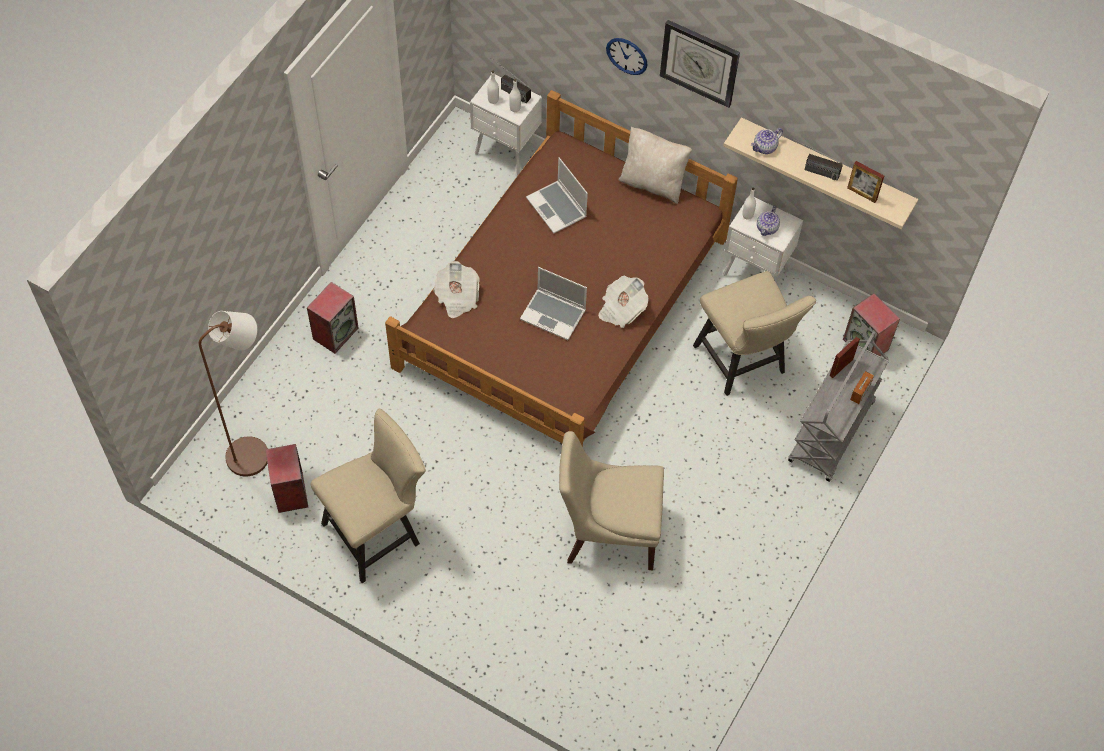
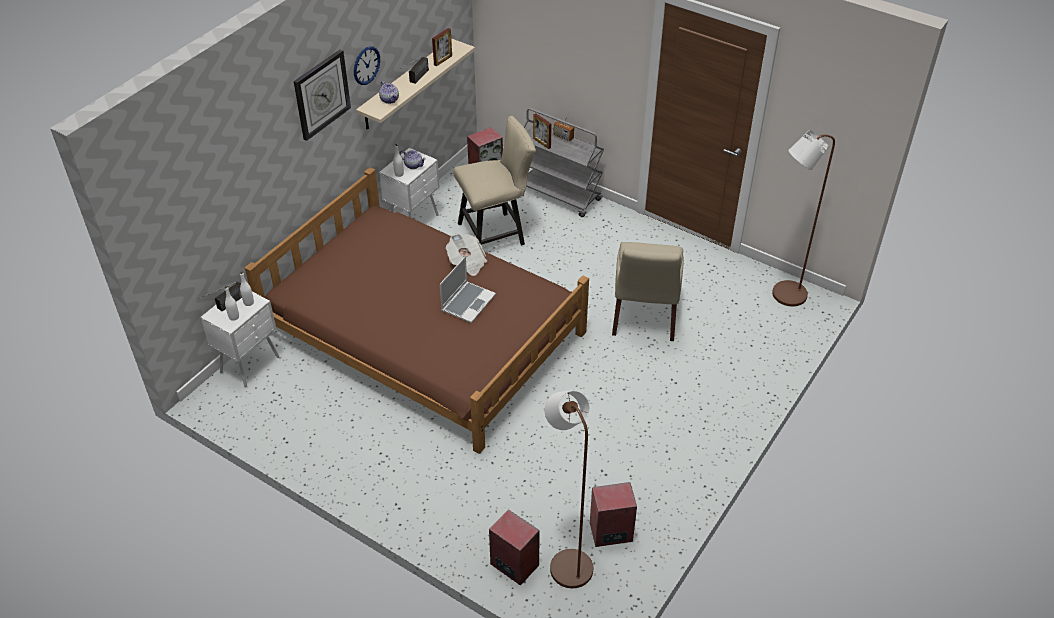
camera: 85 degrees left, 15 degrees down
speaker [307,282,359,354] -> speaker moved to [489,509,540,586]
beige chair [311,408,426,583] -> none
newspaper [433,261,480,318] -> none
laptop [526,157,588,233] -> none
wall clock [606,38,648,75] -> wall clock moved to [354,46,380,85]
beige pillow [618,127,692,204] -> none
none -> brown floor lamp [772,130,835,306]

